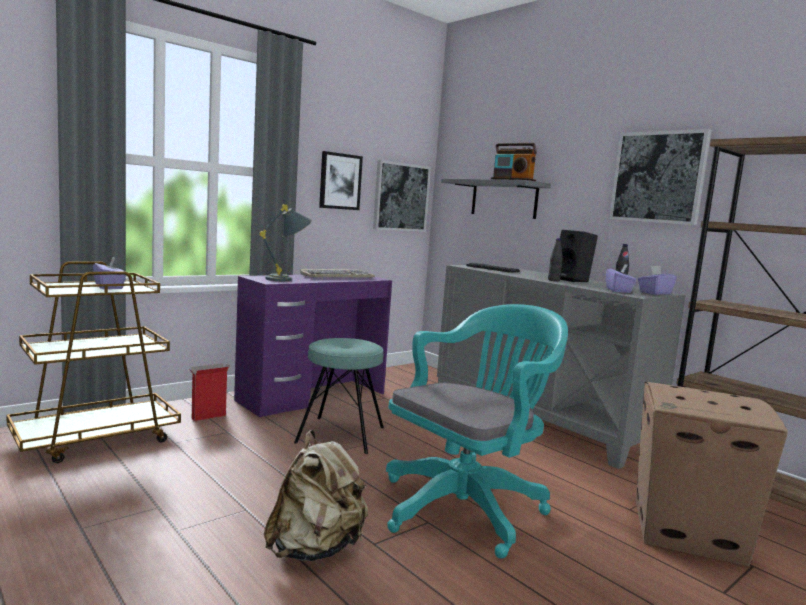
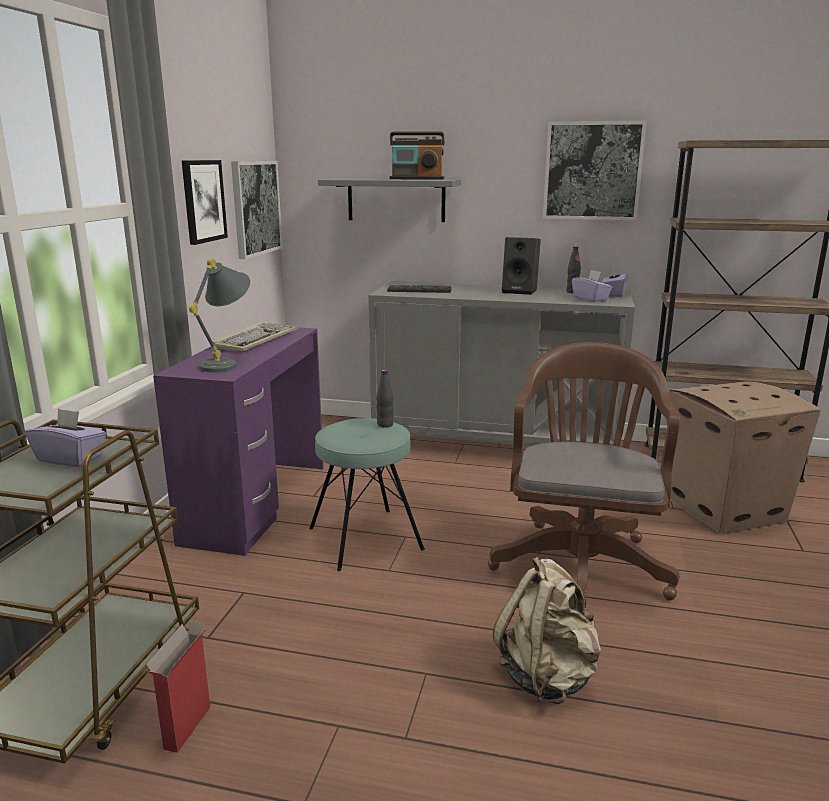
camera: 35 degrees left, 10 degrees up
cardboard box [188,363,230,421] -> cardboard box moved to [146,621,210,753]
turquoise office chair [386,304,568,559] -> brown office chair [488,342,680,608]
black bottle [548,238,563,281] -> black bottle moved to [376,370,394,427]

